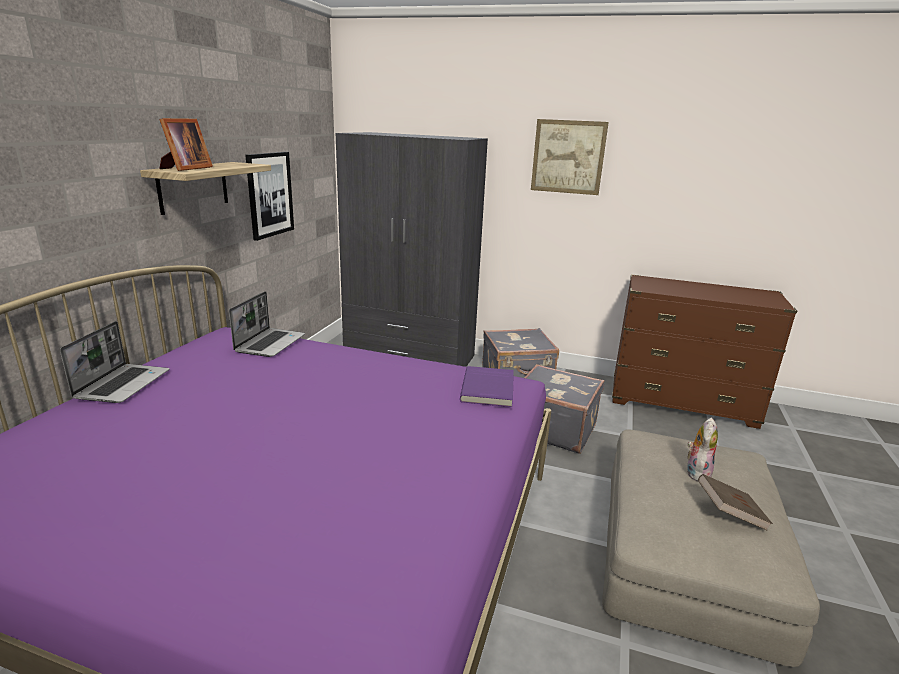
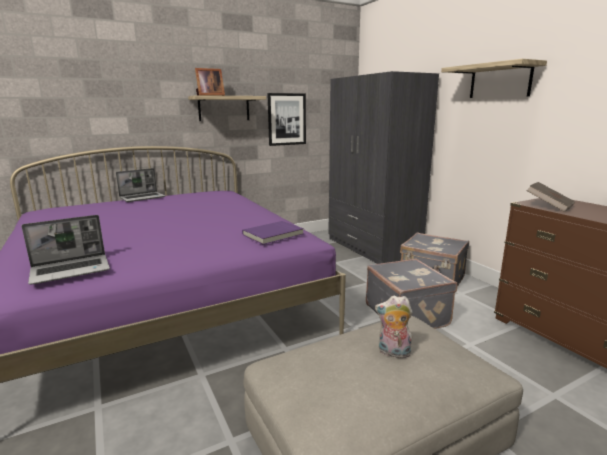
camera: 45 degrees right, 5 degrees down
laptop [229,291,305,357] -> laptop moved to [22,215,110,284]
picture [531,119,609,195] -> shelf [441,59,547,98]
plush toy [687,417,718,481] -> plush toy turned 150 degrees counterclockwise [375,295,413,358]
brown book [698,474,773,530] -> brown book moved to [526,182,575,212]

